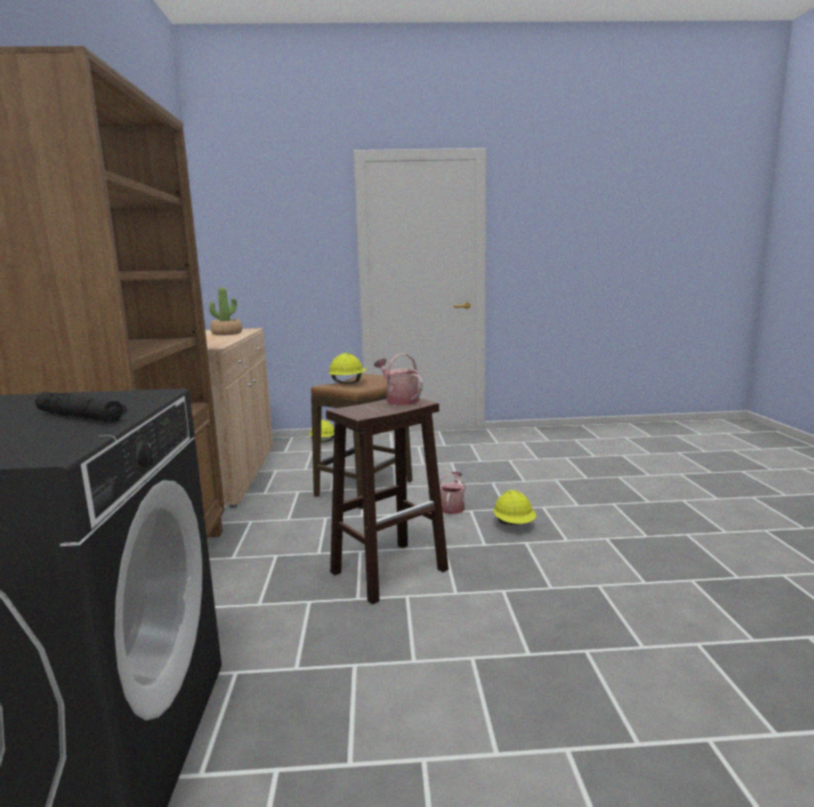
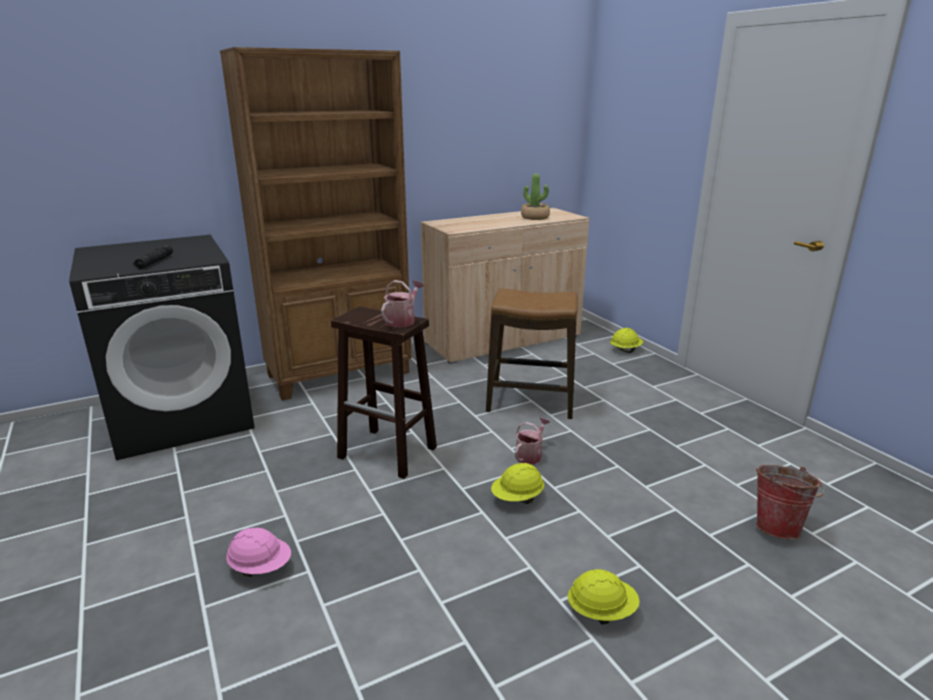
camera: 65 degrees right, 10 degrees up
yellow hard hat [328,353,366,384] -> yellow hard hat moved to [568,569,640,625]
watering can [439,471,466,514] -> watering can turned 45 degrees counterclockwise [515,417,550,464]
none -> pink hard hat [226,528,291,577]
none -> bucket [756,465,824,540]

